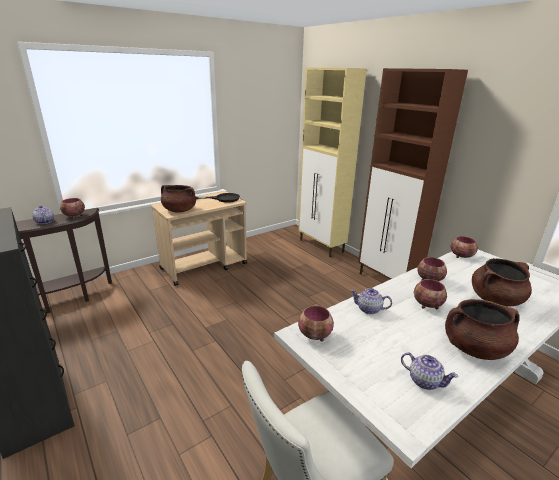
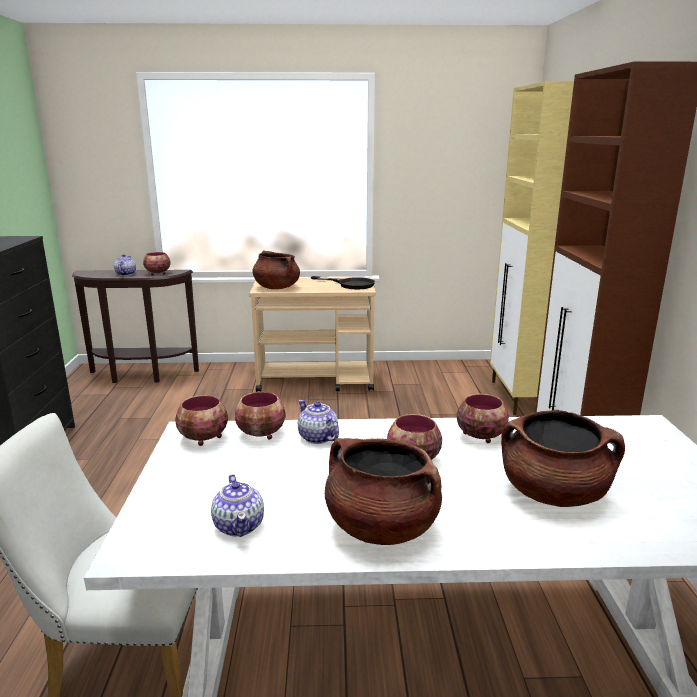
camera: 35 degrees right, 5 degrees down
bowl [451,236,478,258] -> bowl moved to [235,392,285,440]

